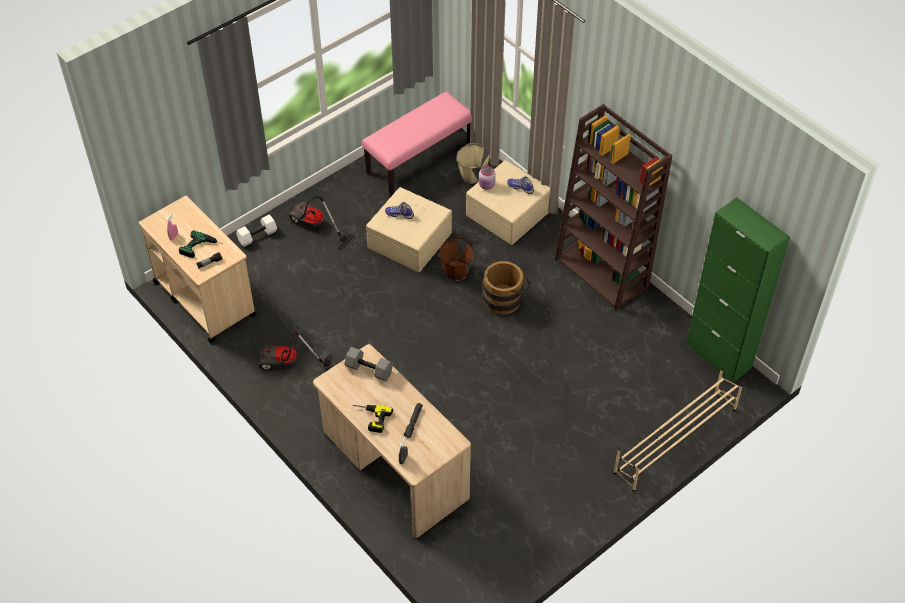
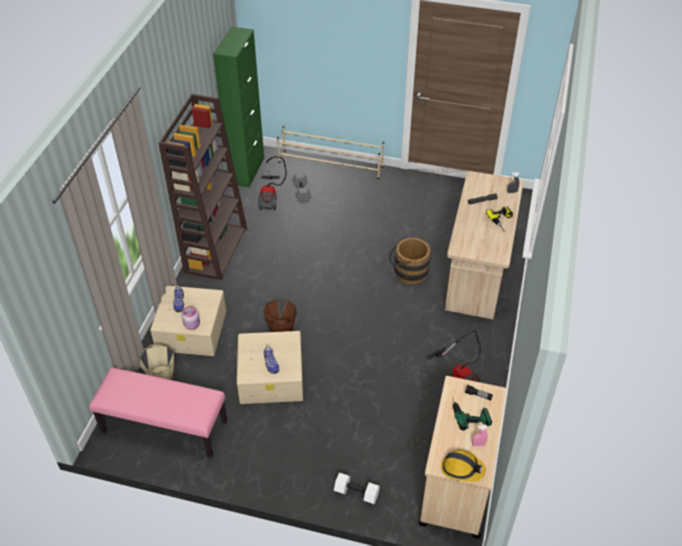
camera: 125 degrees left, 5 degrees down
vacuum cleaner [289,196,355,250] -> vacuum cleaner moved to [258,156,287,211]
grey dumbbell [344,347,393,381] -> grey dumbbell moved to [292,173,311,203]
brown bucket [483,261,531,315] -> brown bucket moved to [389,238,431,284]
none -> hard hat [441,449,486,482]

